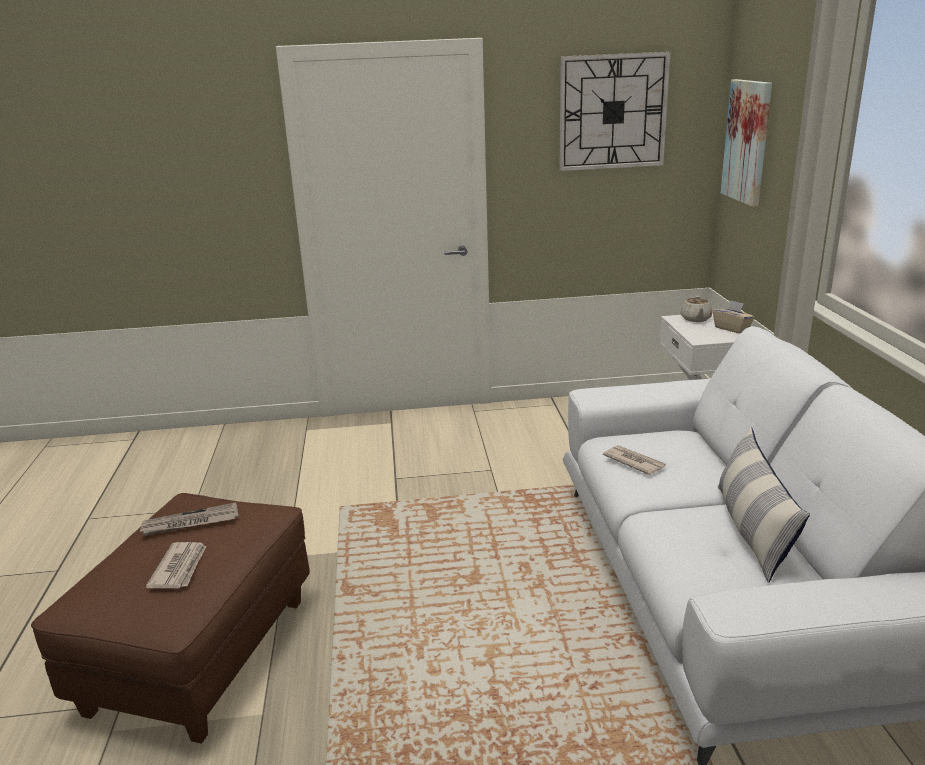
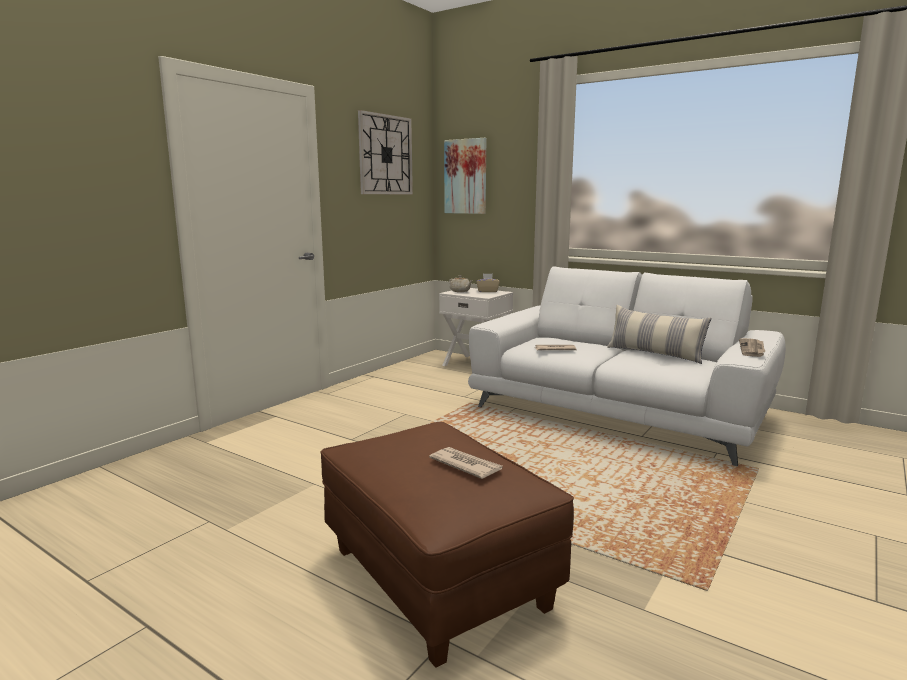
camera: 50 degrees left, 10 degrees down
newspaper [139,502,239,536] -> newspaper moved to [739,338,765,357]

